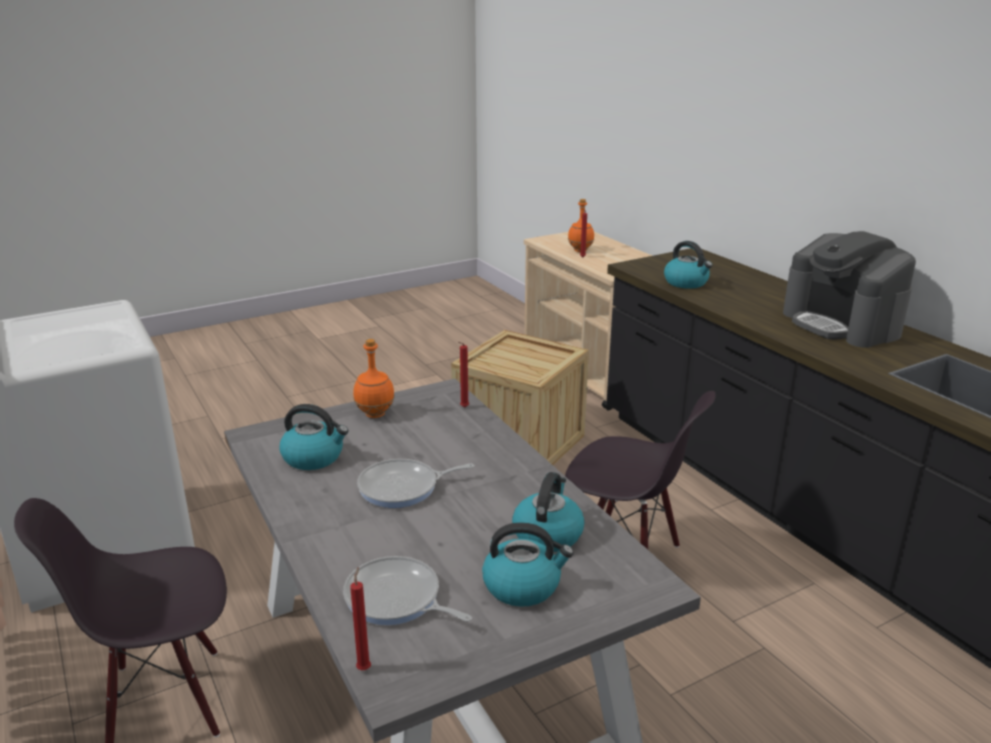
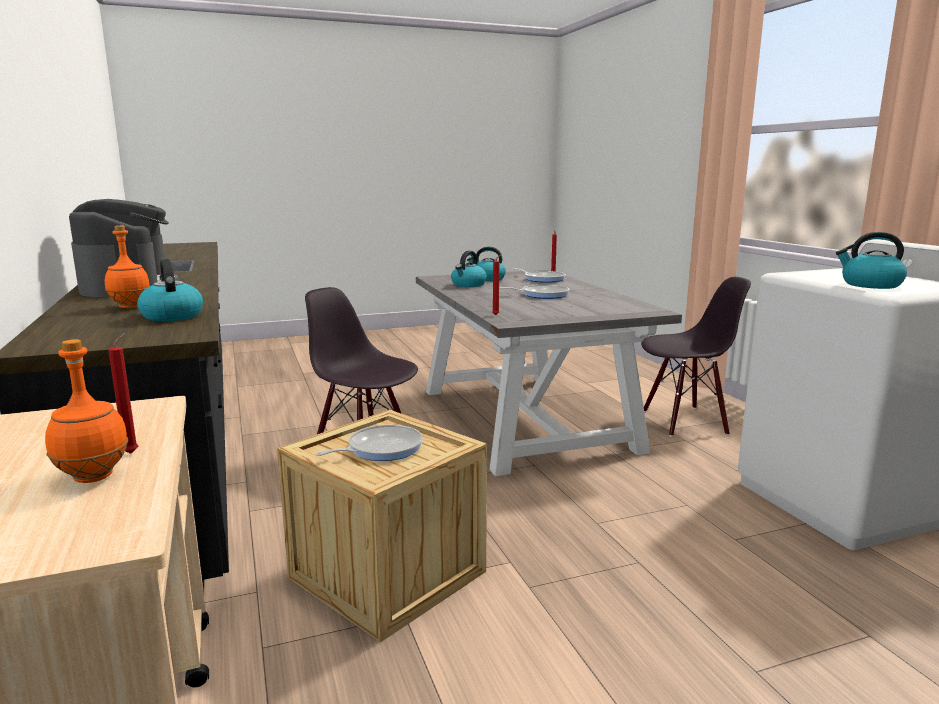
camera: 170 degrees left, 10 degrees down
kettle [279,404,349,470] -> kettle moved to [836,232,907,289]
orange bottle [353,339,395,418] -> orange bottle moved to [105,226,149,308]
none -> frying pan [316,425,423,461]

